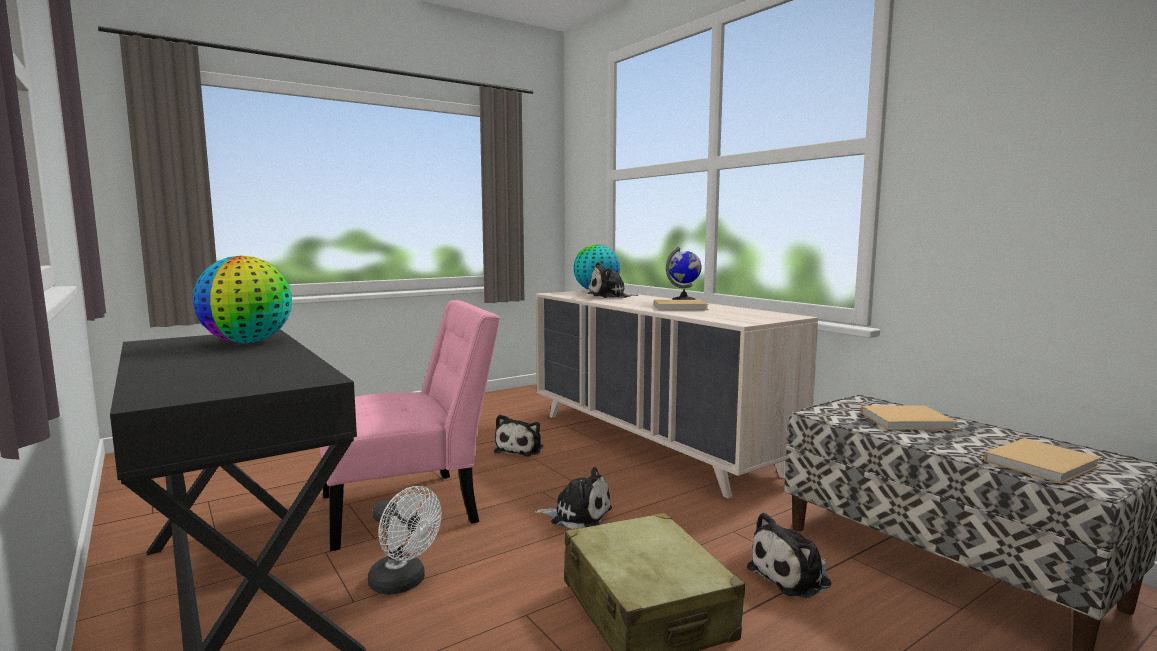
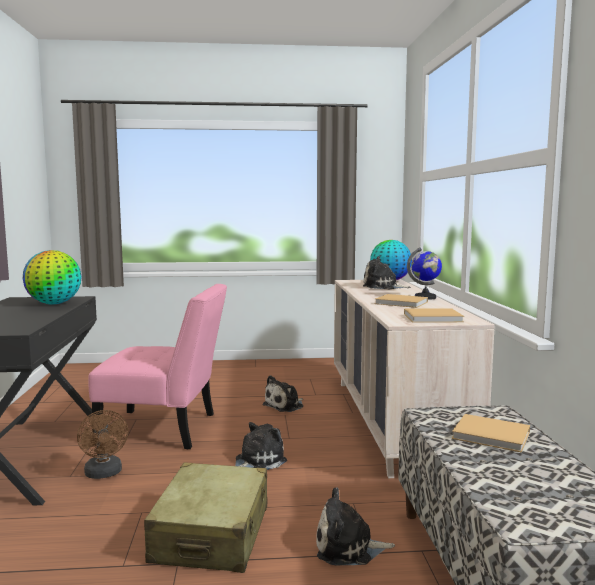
camera: 30 degrees right, 0 degrees up
white fan [368,486,442,595] -> brown fan [77,410,128,479]
plush toy [535,467,612,529] -> plush toy turned 90 degrees counterclockwise [235,422,287,470]
beige book [984,438,1101,484] -> beige book moved to [404,308,464,322]

